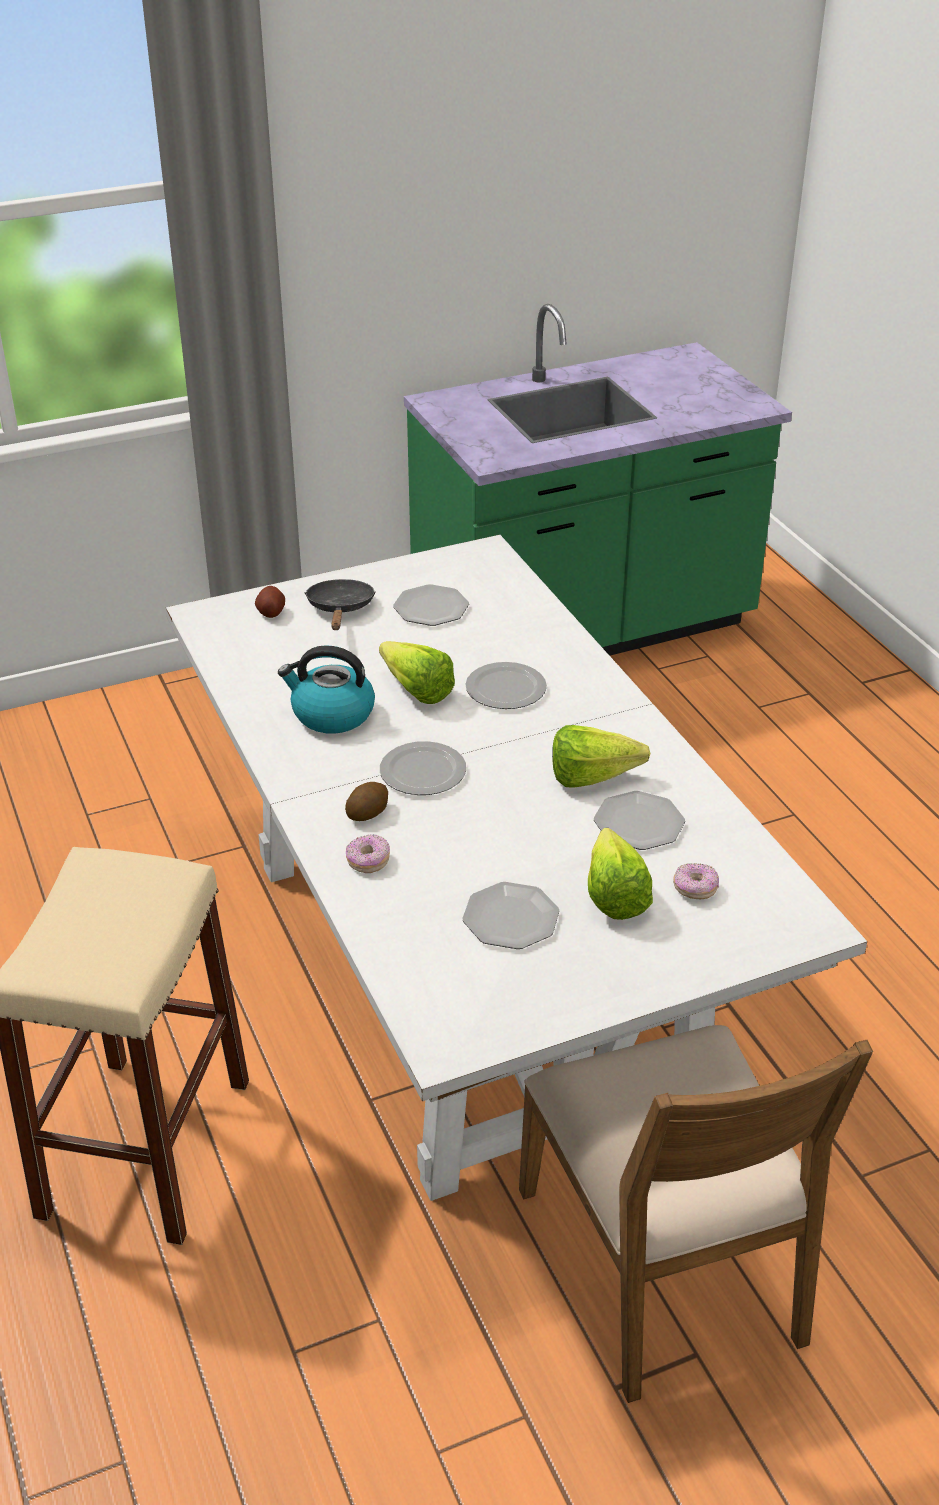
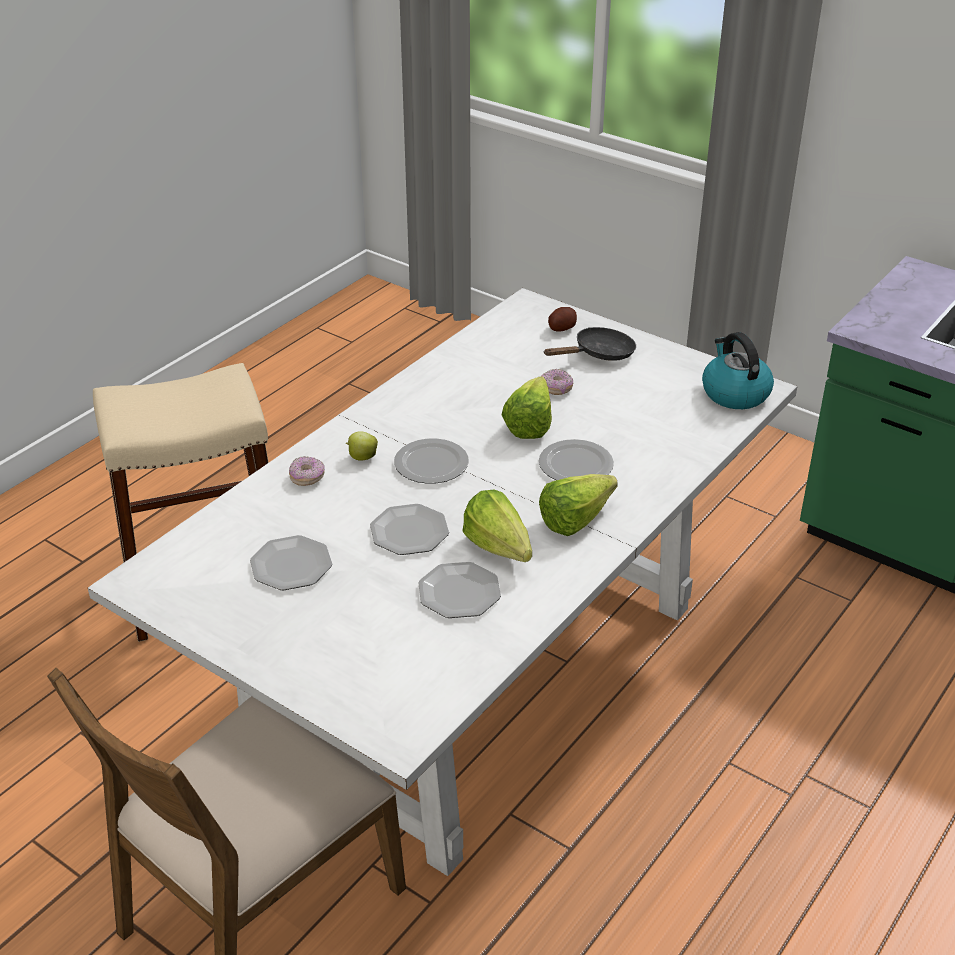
camera: 60 degrees right, 0 degrees up
kettle [278,646,375,734] -> kettle moved to [702,332,774,409]
potato [345,782,388,821] -> apple [346,431,378,461]
plate [393,584,469,626] -> plate moved to [370,504,449,555]
lettuce [588,828,653,920] -> lettuce moved to [539,474,618,536]
donut [673,863,719,899] -> donut moved to [542,369,573,395]

